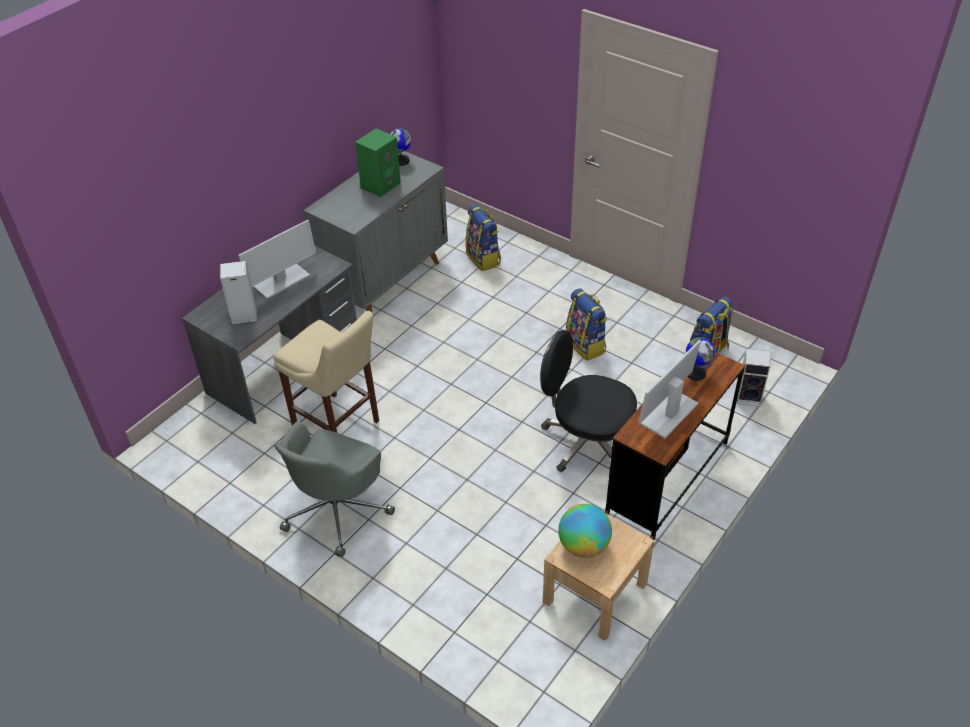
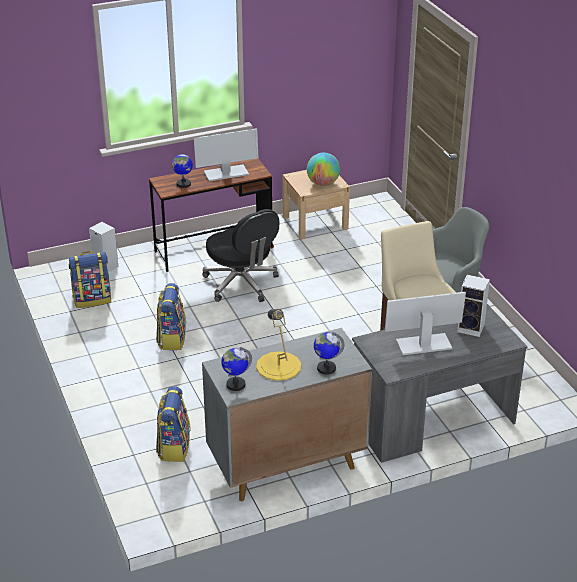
camera: 150 degrees left, 10 degrees down
green speaker [355,128,401,197] -> yellow table lamp [256,309,301,381]
none -> globe [314,332,344,375]

